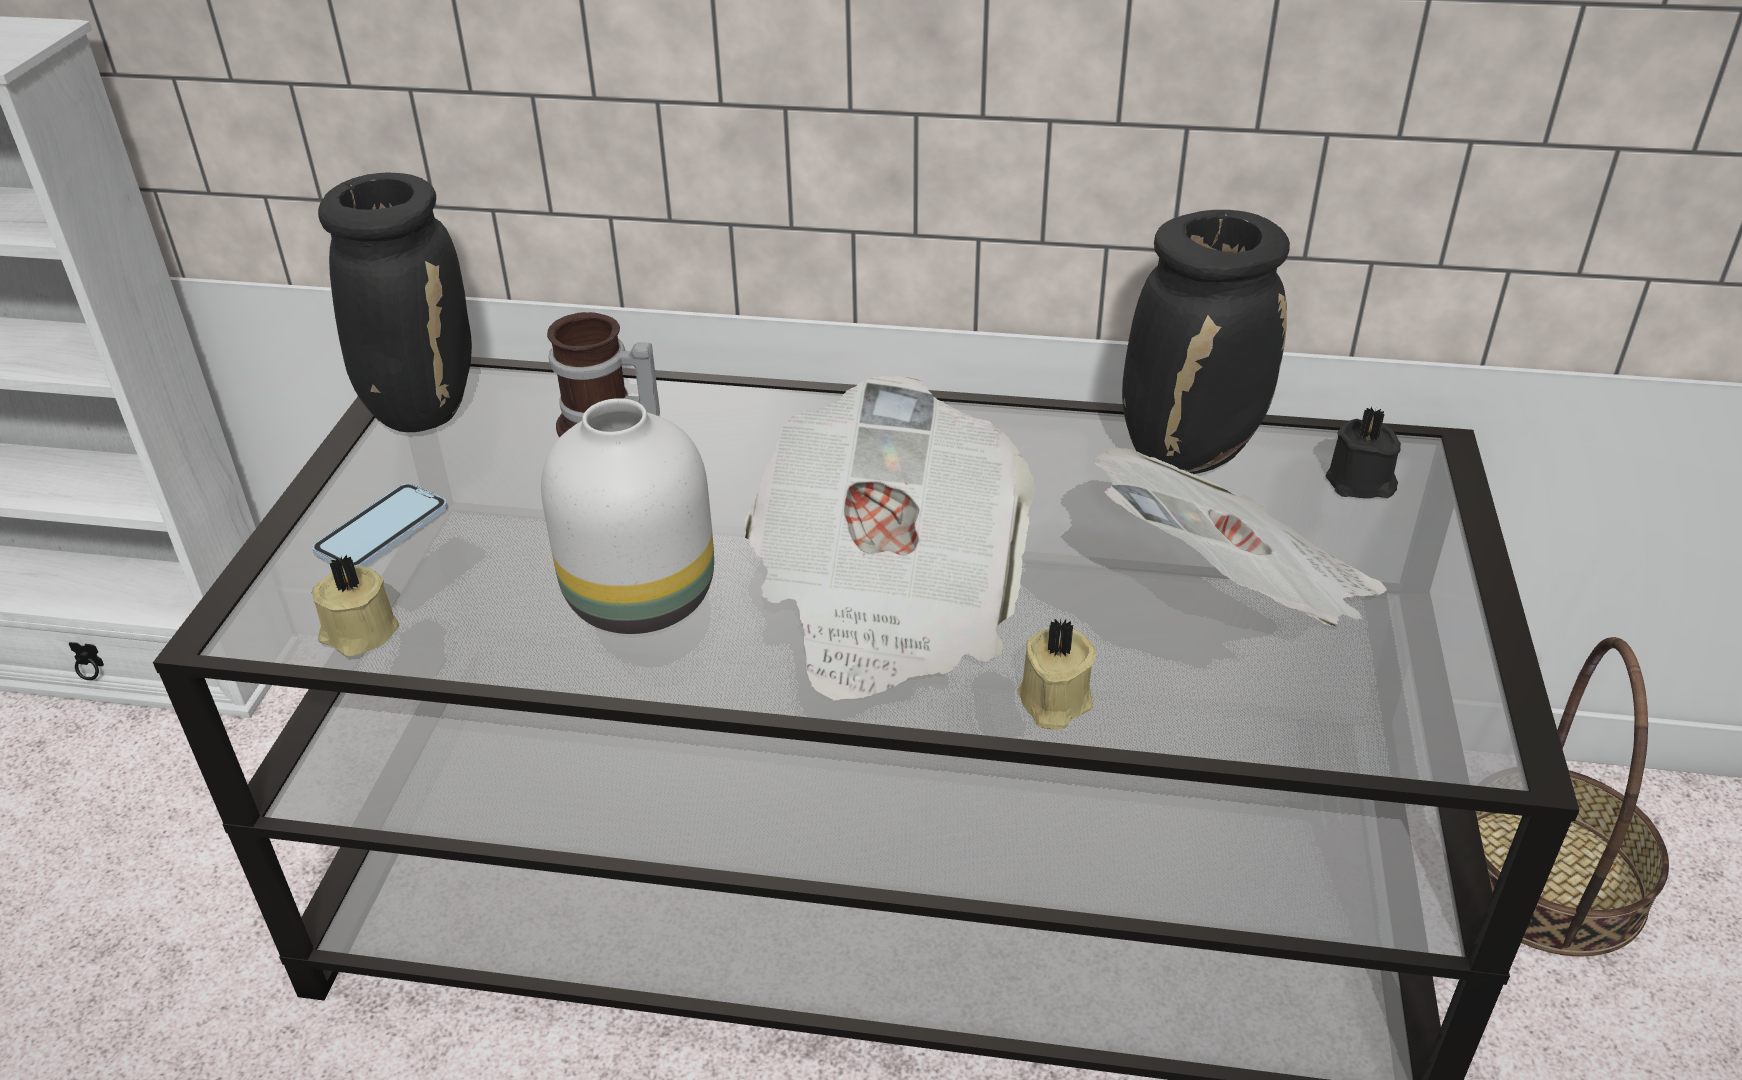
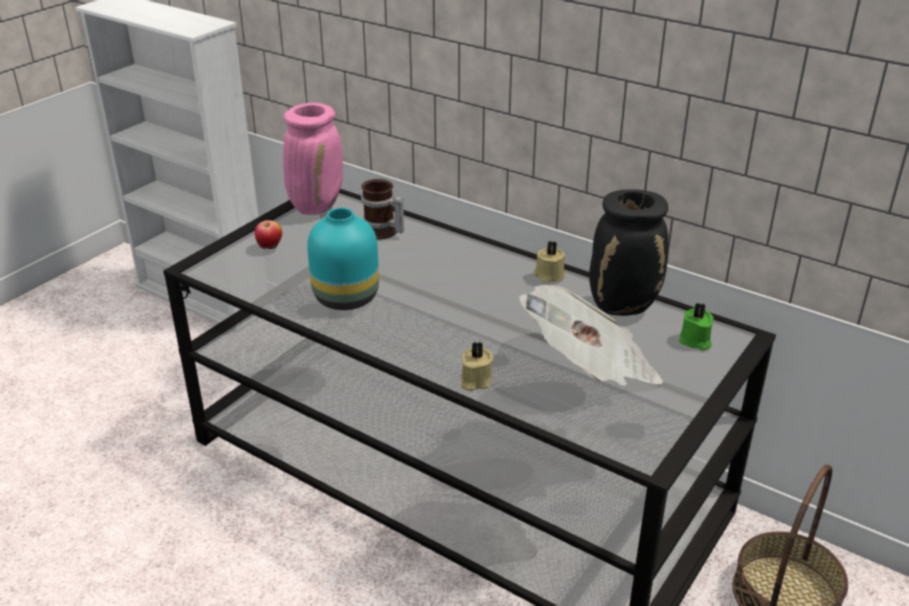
camera: 25 degrees right, 5 degrees down
phone [312,483,448,567] -> apple [255,220,282,249]
beige candle [312,555,399,657] -> beige candle moved to [533,241,565,282]
black vase [318,172,472,432] -> pink vase [283,103,343,215]
white vase [541,398,714,634] -> turquoise vase [307,208,379,310]
newspaper [744,376,1036,701] -> none
black candle [1326,407,1401,498] -> green candle [679,303,713,350]

